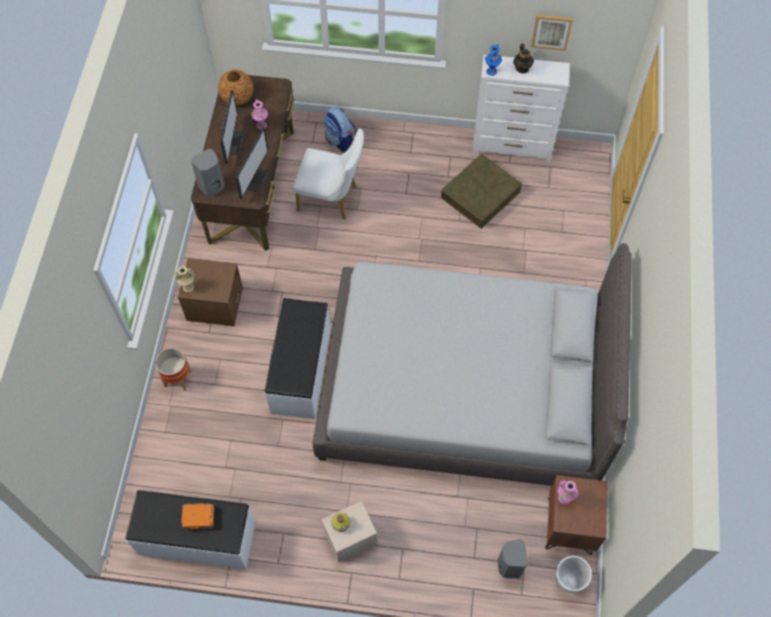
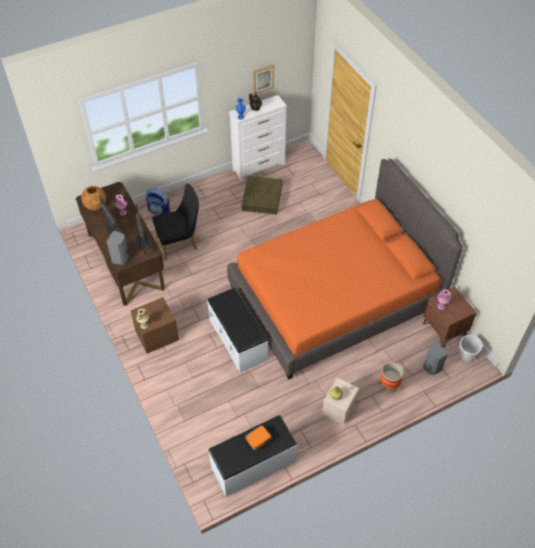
camera: 35 degrees left, 10 degrees down
planter [155,348,192,391] -> planter moved to [378,362,404,396]
white chair [293,128,364,220] -> black chair [152,183,199,260]
grey bed [312,243,632,486] -> orange bed [227,159,463,379]

